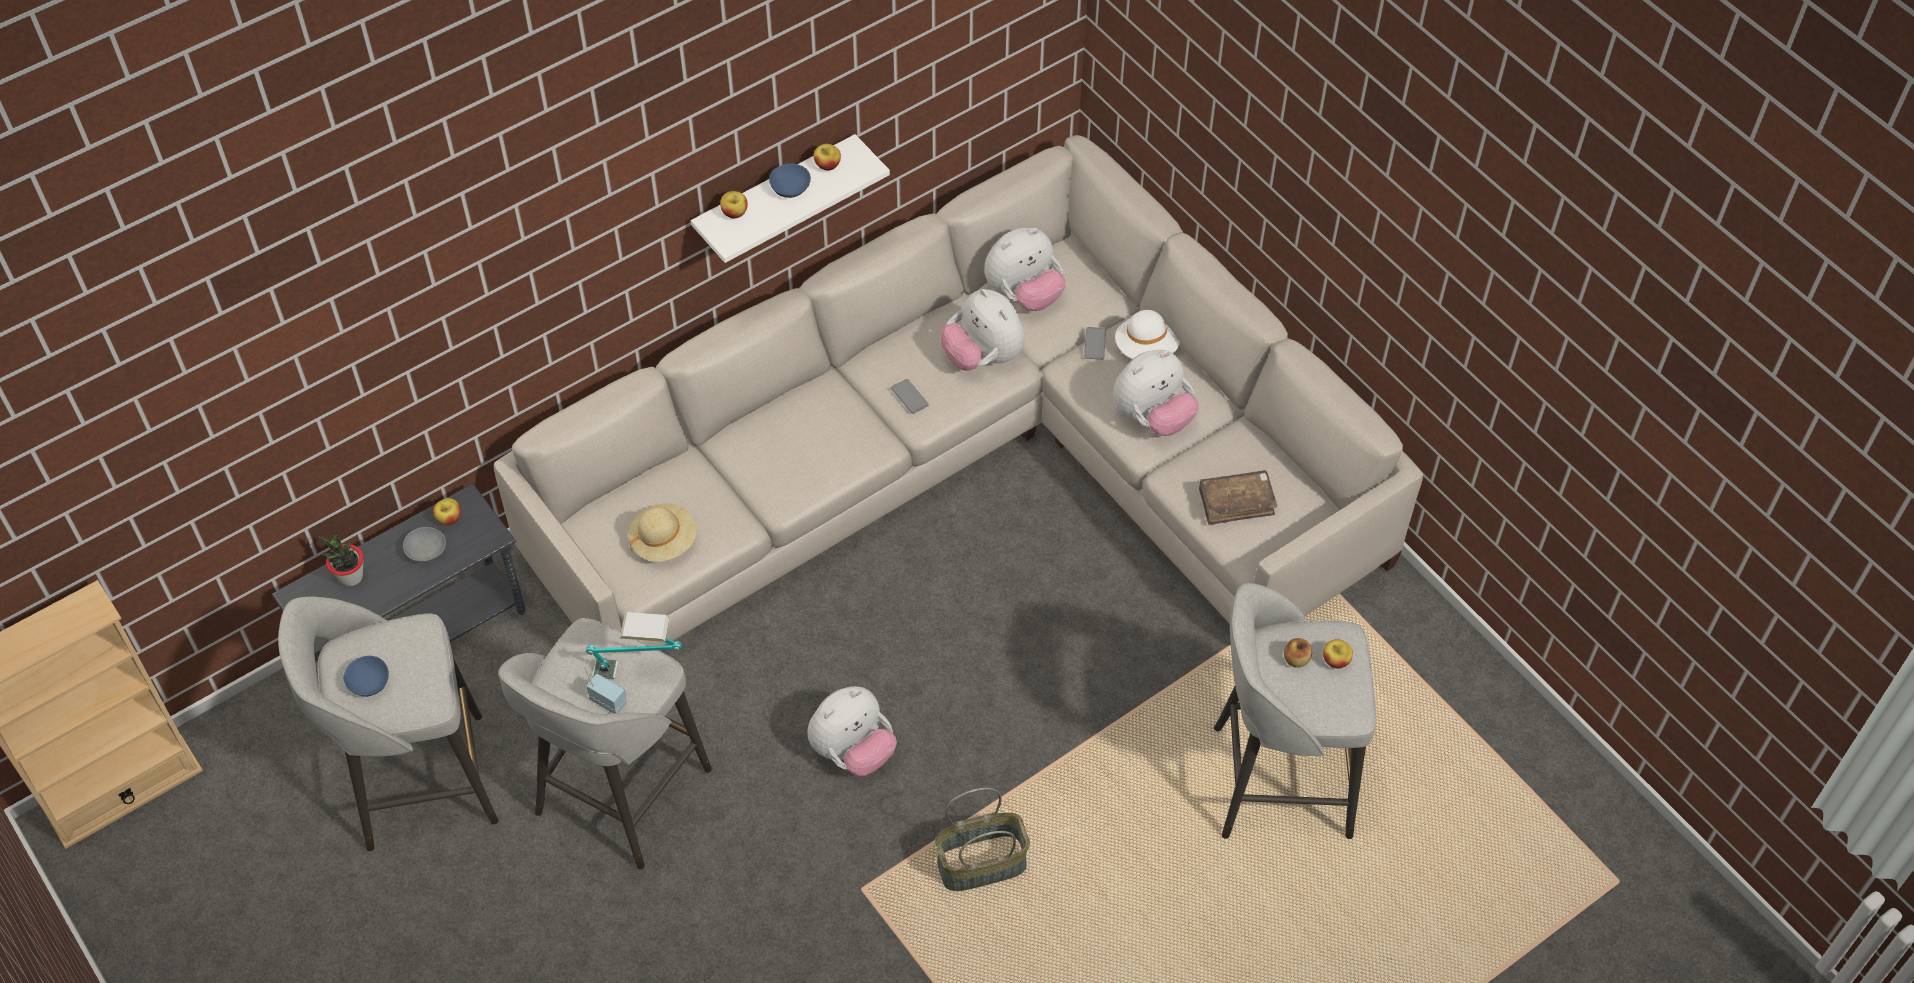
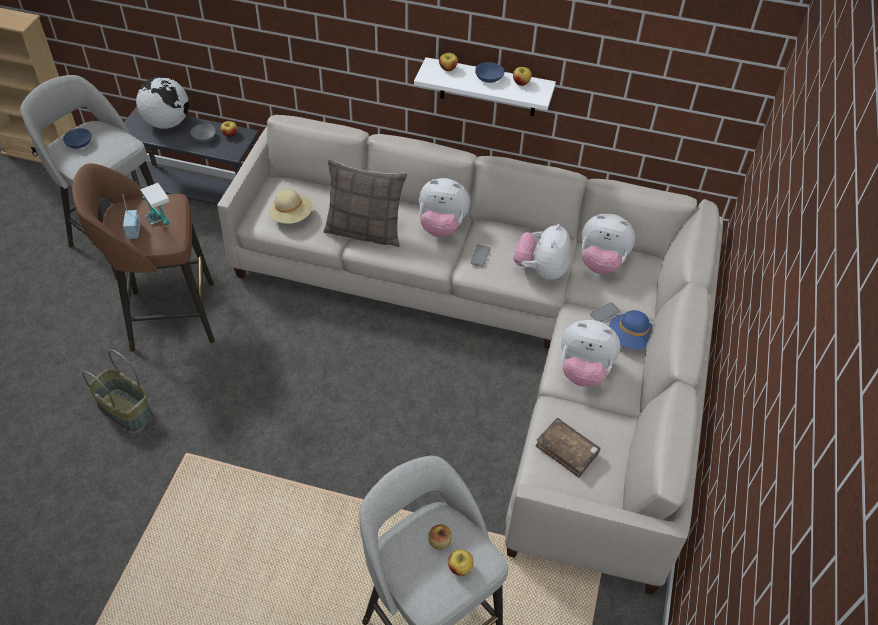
camera: 50 degrees right, 5 degrees down
potted plant [319,534,364,586] -> globe [136,77,189,129]
grey stool [498,618,712,869] -> brown stool [72,163,215,352]
plush toy [808,686,897,776] -> plush toy moved to [419,178,470,237]
basket [935,788,1030,891] -> basket moved to [82,350,153,432]
white hat [1115,310,1180,359] -> blue hat [609,310,653,350]
none -> pillow [323,159,407,247]

